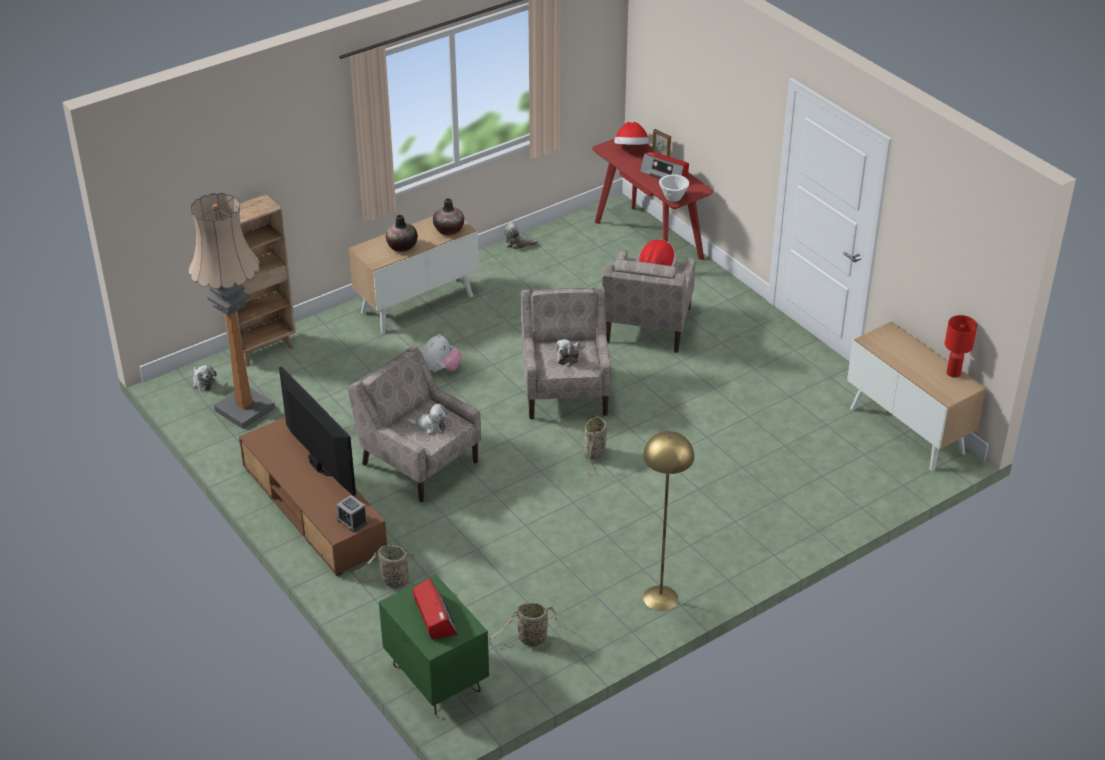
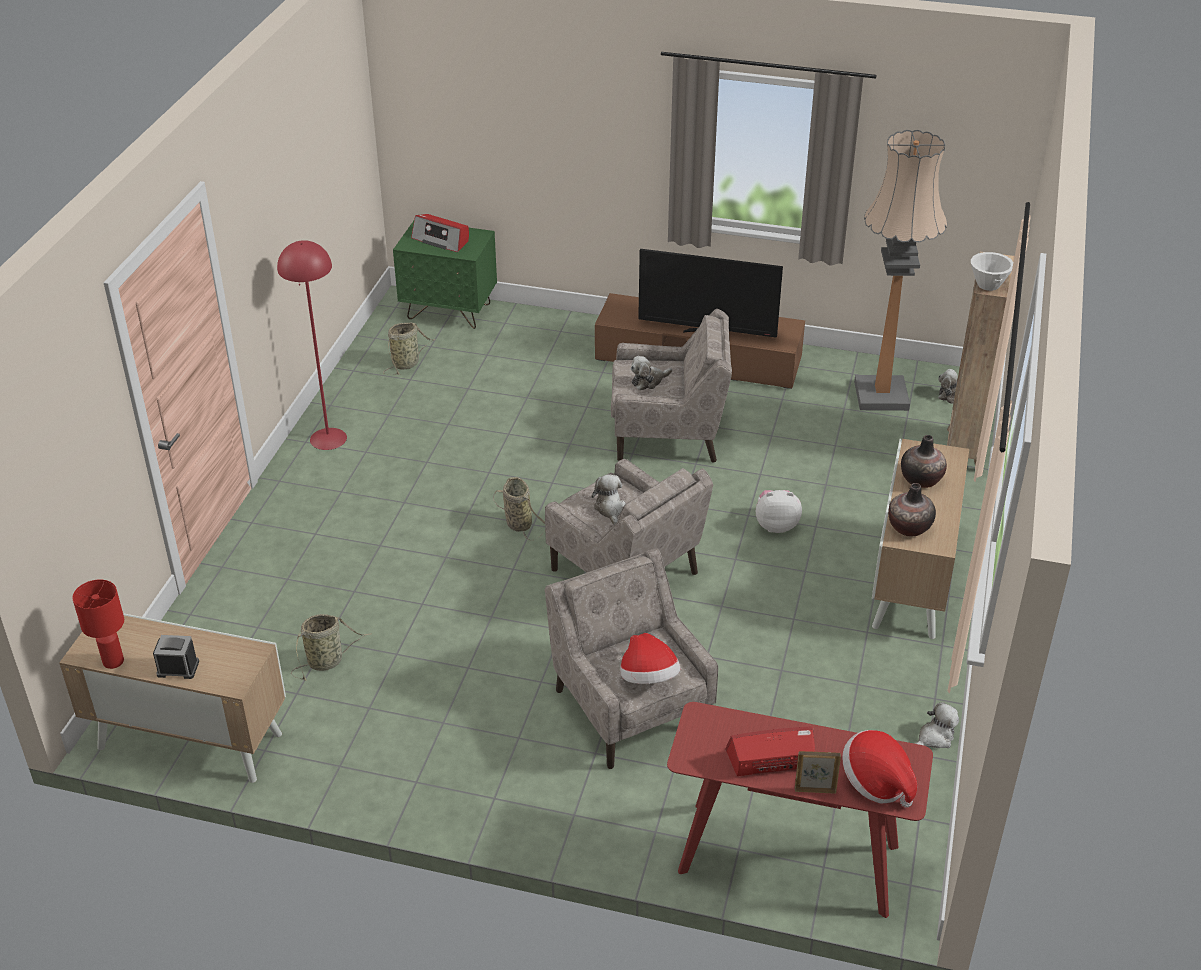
camera: 140 degrees right, 0 degrees up
alarm clock [337,495,367,532] -> alarm clock moved to [153,635,199,679]
basket [353,545,425,589] -> basket moved to [291,614,371,680]
plush toy [423,334,462,372] -> plush toy turned 105 degrees clockwise [756,490,802,533]
yellow floor lamp [643,431,694,611] -> red floor lamp [277,240,347,450]
white bowl [659,175,689,202] -> white bowl moved to [971,252,1013,291]

